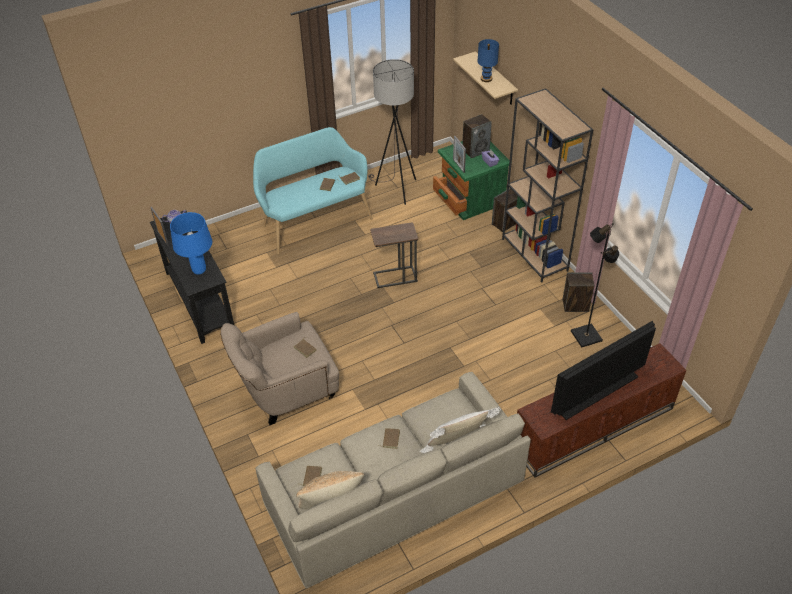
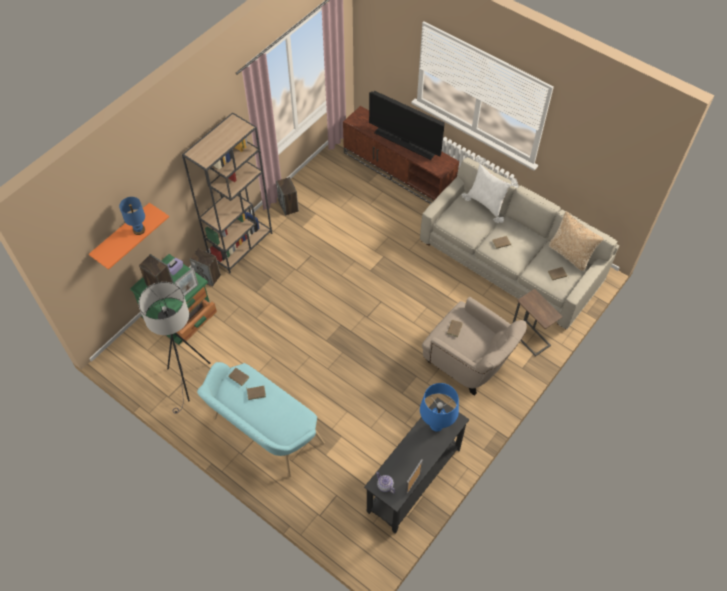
camera: 115 degrees left, 10 degrees up
brown side table [370,222,418,288] -> brown side table moved to [513,289,562,357]
beige shelf [453,51,518,105] -> orange shelf [89,203,169,270]
black floor lamp [571,223,619,347] -> none

